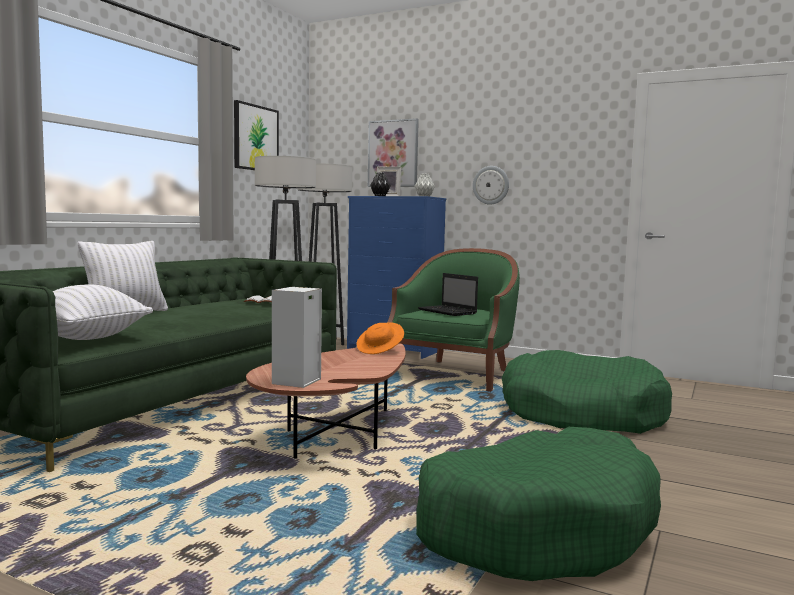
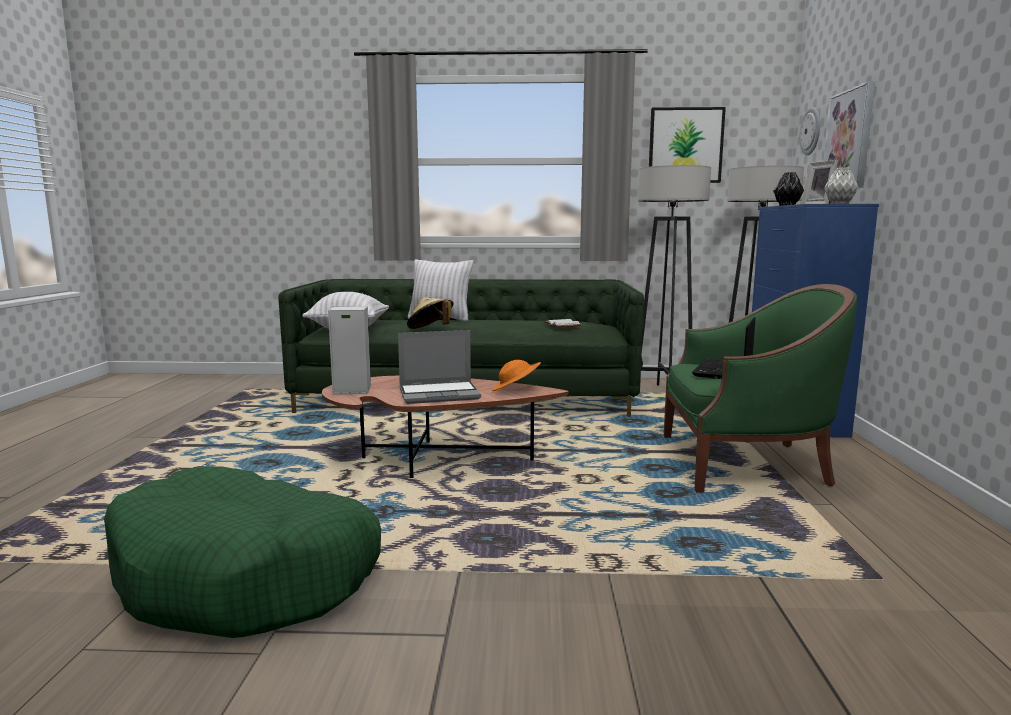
camera: 65 degrees right, 5 degrees up
wall clock [473,166,509,205] -> wall clock moved to [800,107,820,155]
green dog bed [502,350,672,434] -> none
none -> laptop [398,330,481,404]
none -> beige hat [407,297,453,329]

